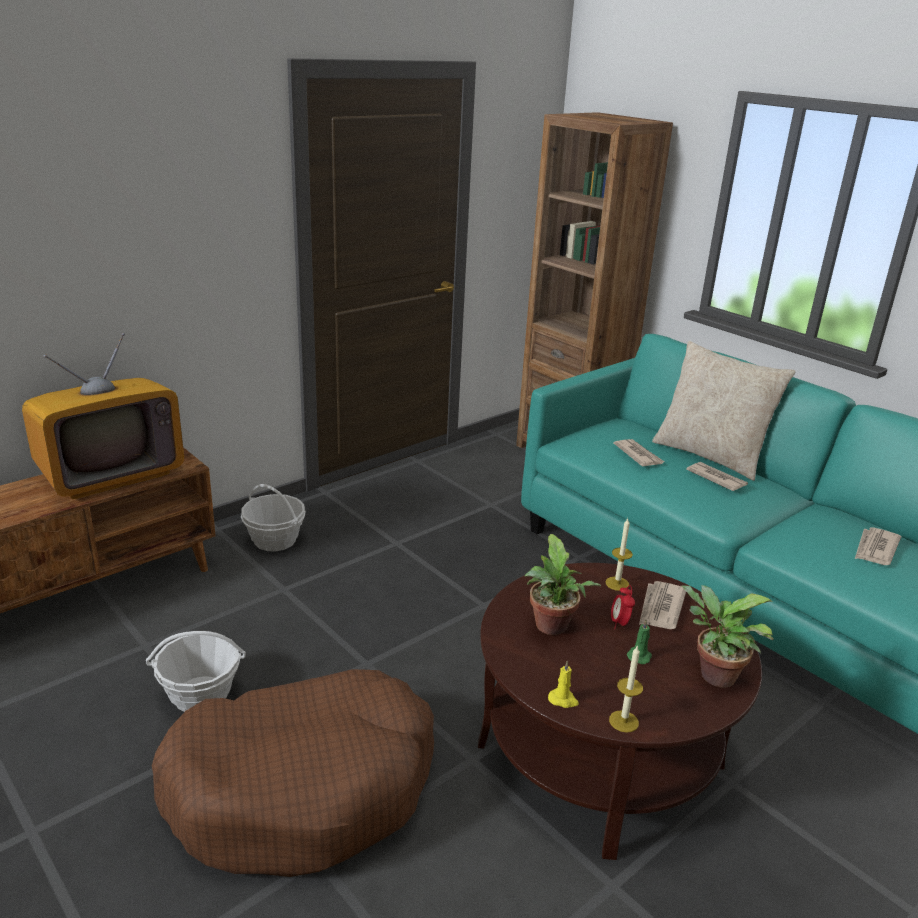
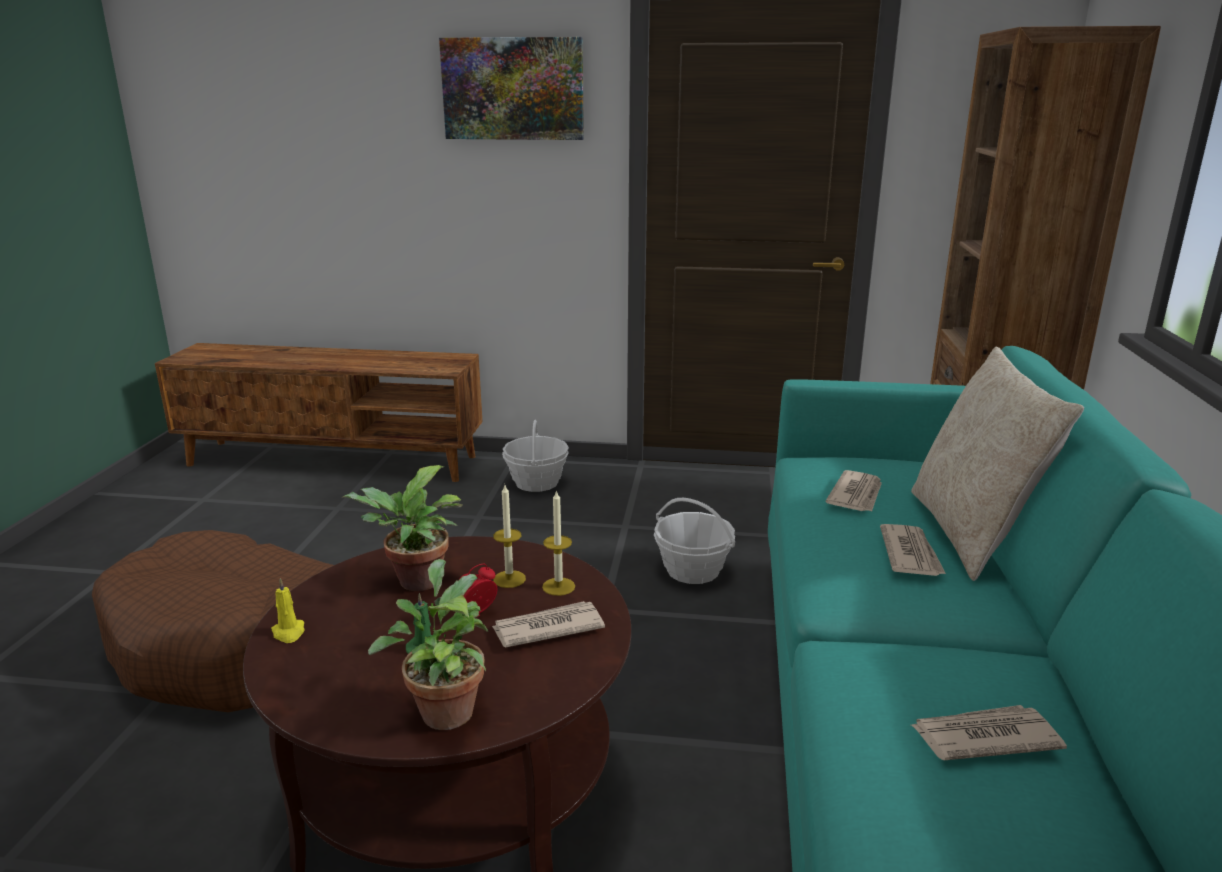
camera: 50 degrees right, 5 degrees down
television [22,333,184,499] -> none
basket [146,631,246,712] -> basket moved to [654,498,735,584]
candle [609,645,643,733] -> candle moved to [493,485,526,588]
none -> picture [439,37,584,140]

